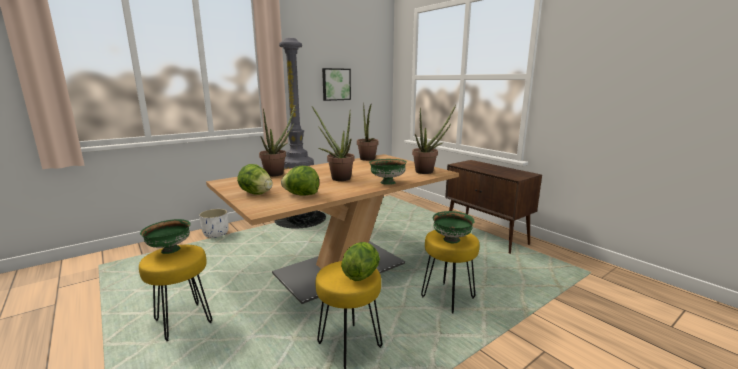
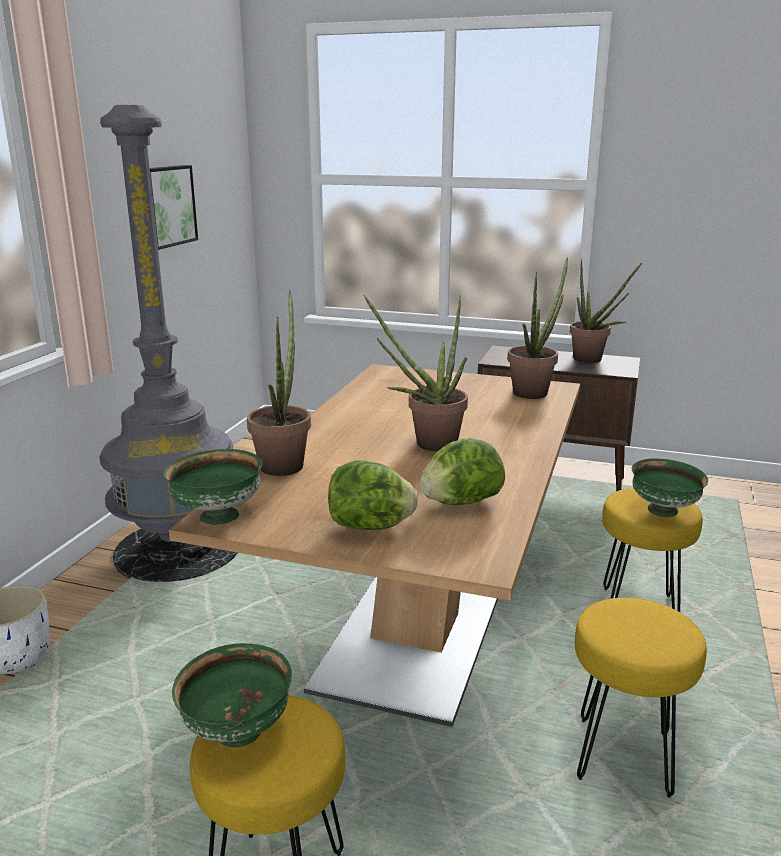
camera: 35 degrees left, 5 degrees up
lettuce [341,242,380,281] -> none
potted plant [357,103,379,161] -> potted plant moved to [570,258,642,363]
green bowl [369,159,407,185] -> green bowl moved to [163,449,262,525]

